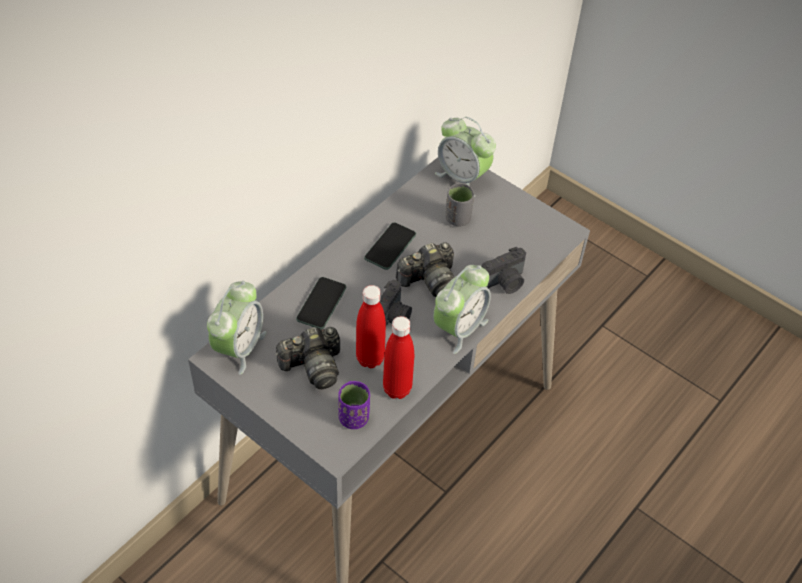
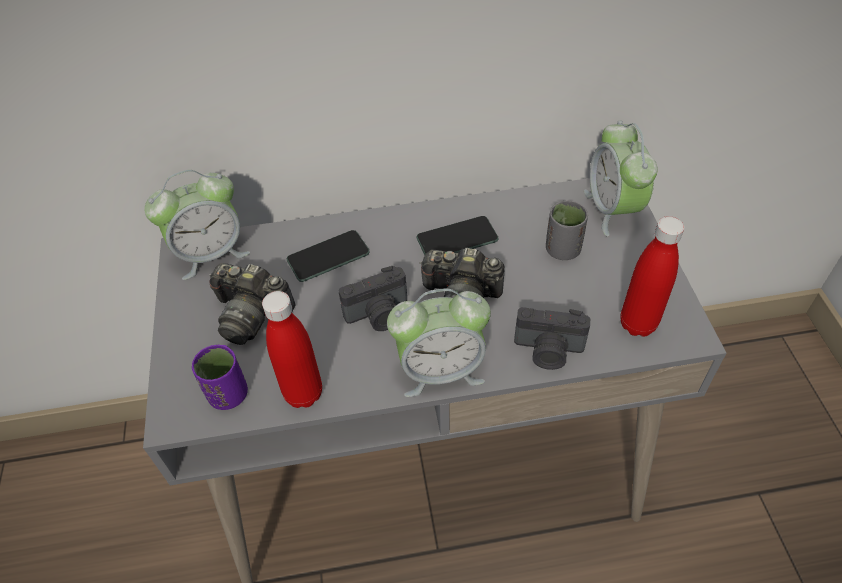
camera: 45 degrees right, 0 degrees up
red bottle [356,285,386,368] -> red bottle moved to [620,216,685,337]

